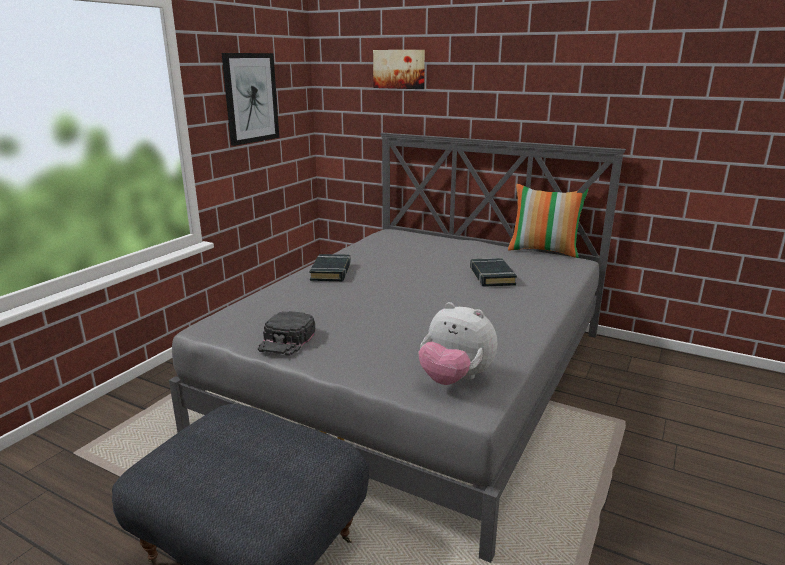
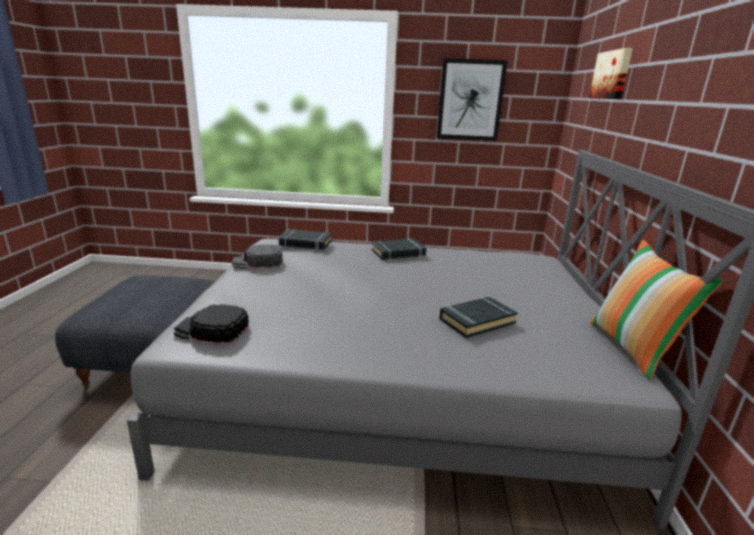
camera: 65 degrees right, 0 degrees up
plush toy [418,302,497,385] -> black cap [174,304,249,345]
none -> black book [279,229,332,250]

